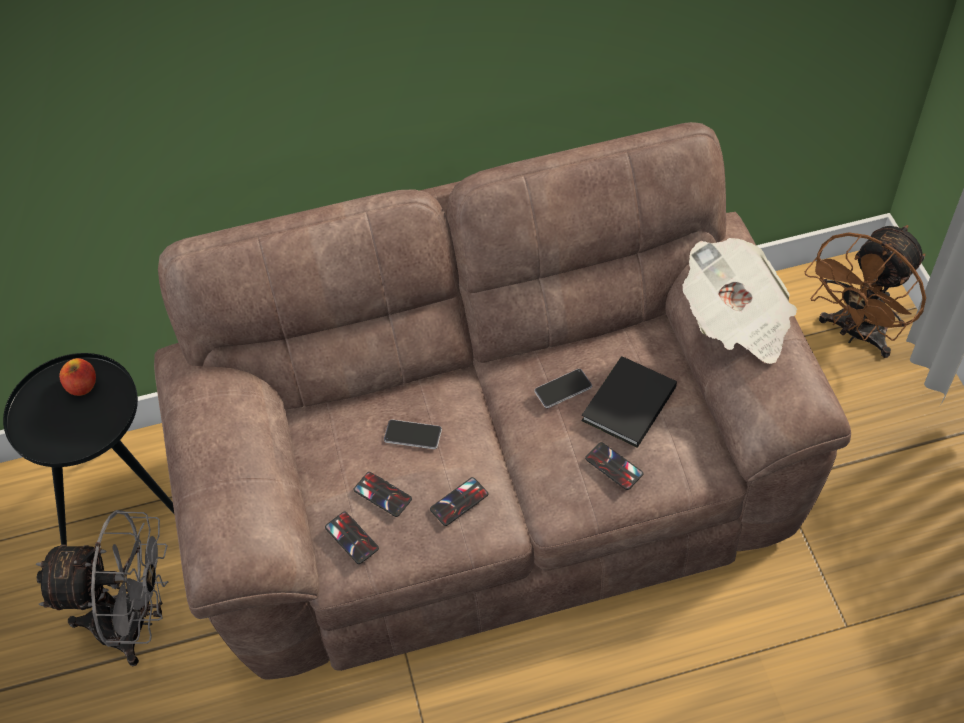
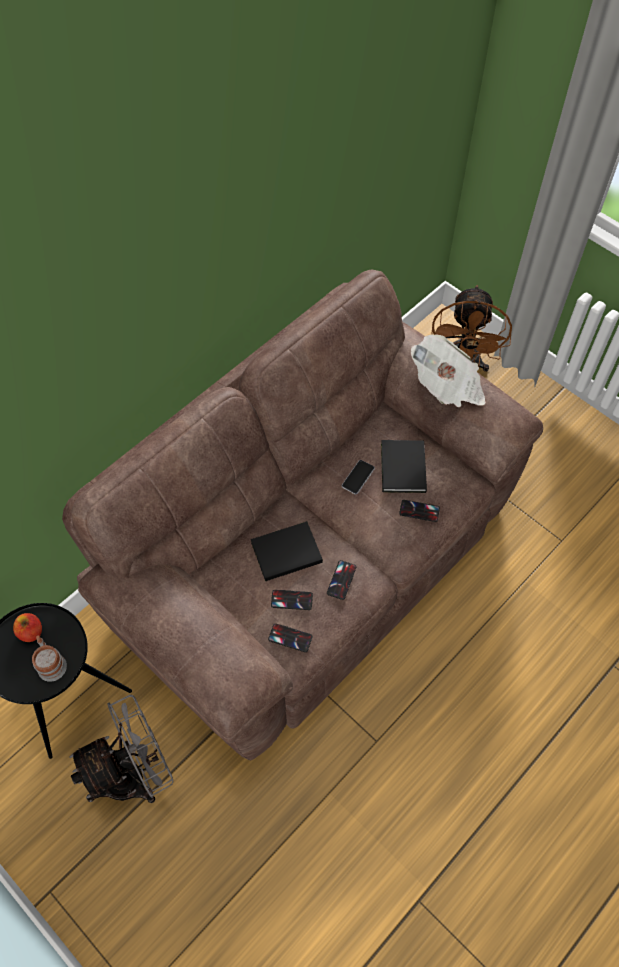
camera: 35 degrees left, 5 degrees up
phone [384,419,442,449] -> black book [251,521,323,581]
none -> mug [32,635,67,682]

